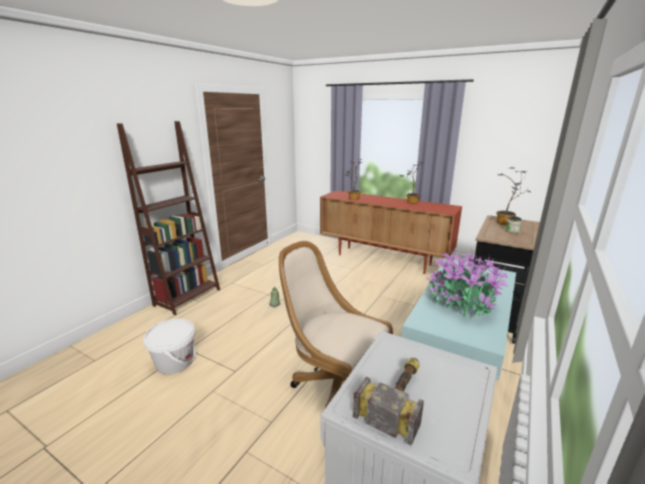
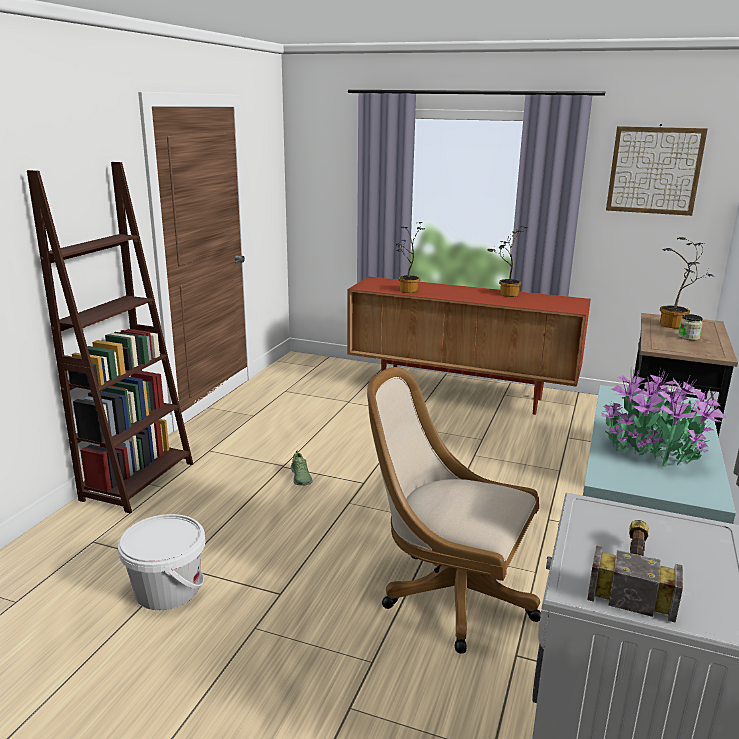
camera: 10 degrees left, 0 degrees up
none -> picture [606,124,708,216]

